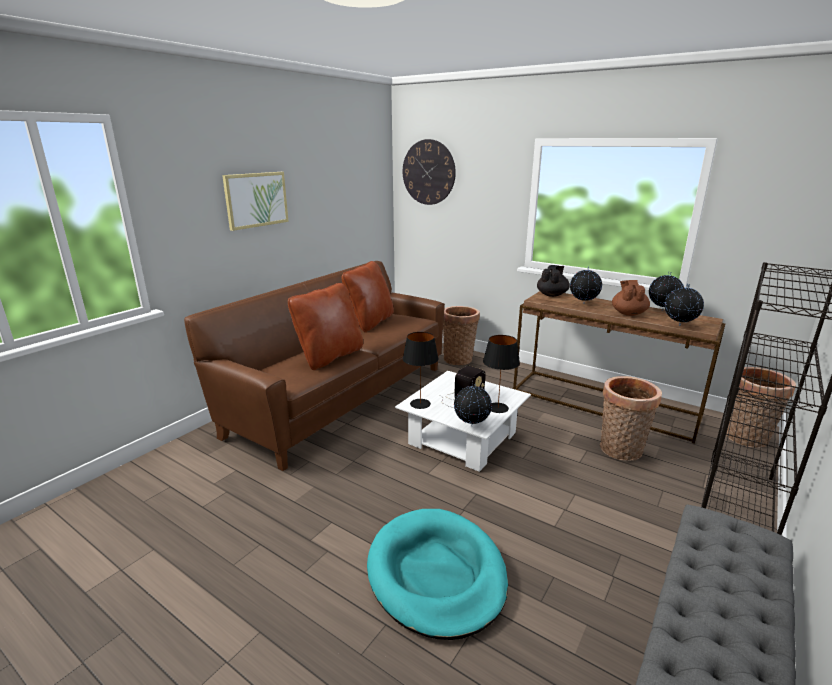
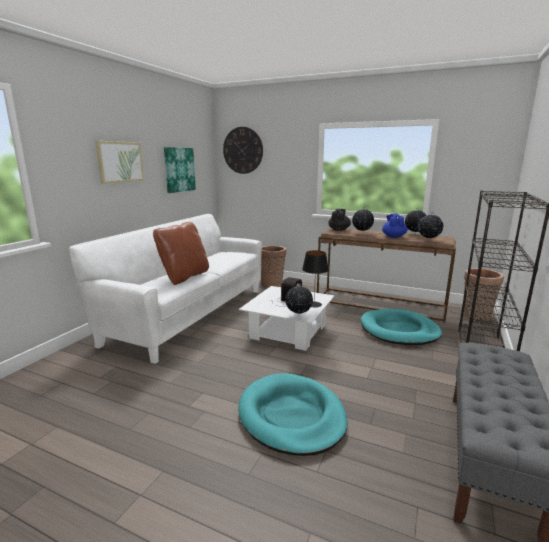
camera: 10 degrees left, 5 degrees down
brown sofa [184,261,445,471] -> white sofa [69,214,262,364]
brown pillow [342,261,394,333] -> none
black table lamp [403,332,439,409] -> none
basket [600,376,662,461] -> turquoise dog bed [361,309,442,345]
brown teapot [612,280,650,316] -> blue teapot [382,214,408,238]
none -> picture [164,147,196,193]

